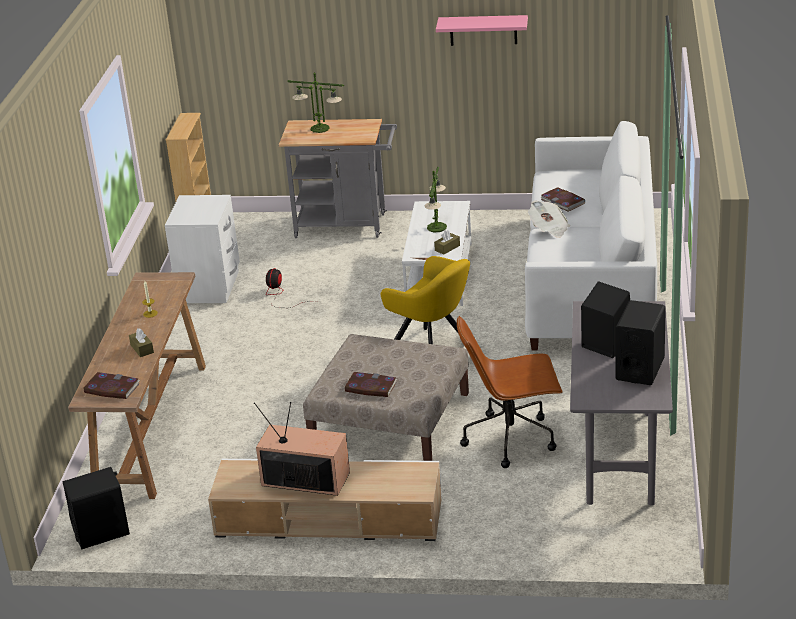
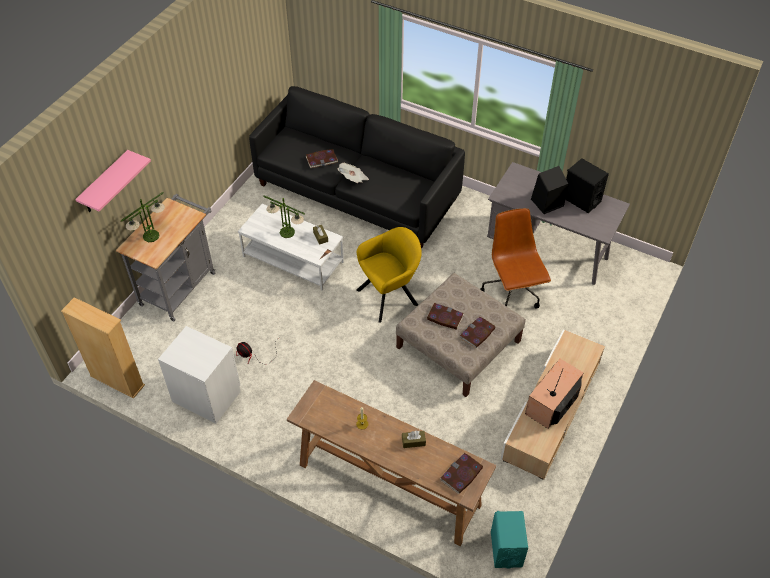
camera: 70 degrees left, 20 degrees up
black speaker [62,467,130,550] -> turquoise speaker [491,511,528,569]
pink shelf [436,15,528,46] -> pink shelf moved to [75,150,151,212]
brown office chair [457,316,563,468] -> brown office chair turned 150 degrees clockwise [480,208,551,309]
white sofa [525,121,657,351] -> black sofa [249,86,465,249]
none -> book [426,303,464,330]

